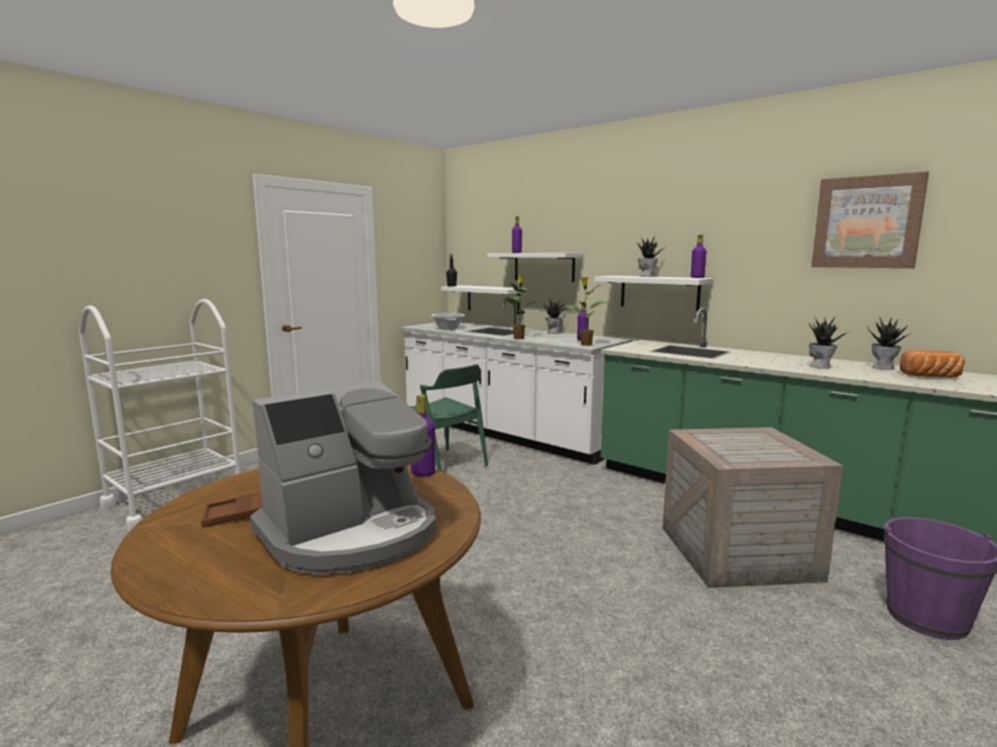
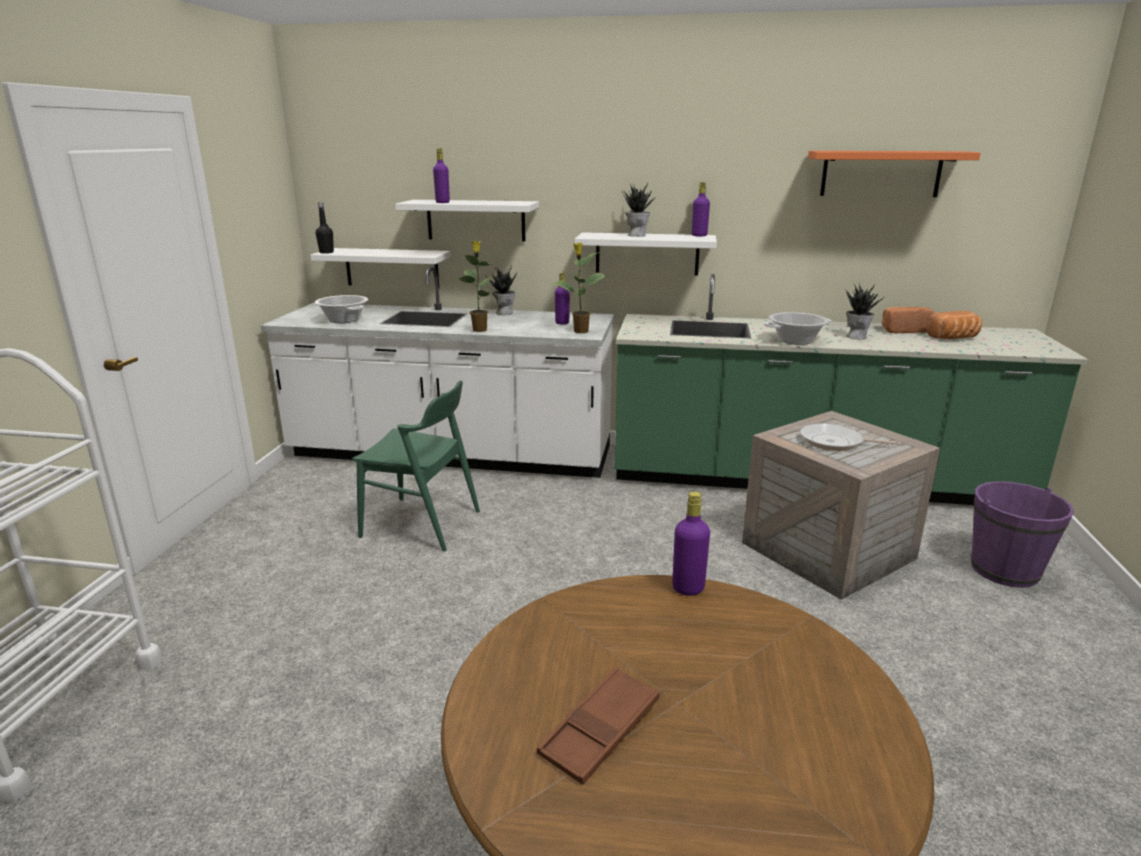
camera: 30 degrees left, 10 degrees up
coffee machine [250,381,436,575] -> none
picture [811,172,929,268] -> orange shelf [808,151,981,197]
potted plant [867,317,911,370] -> bread [882,307,935,333]
none -> cooking pot [764,312,832,345]
none -> frying pan [800,423,900,451]

